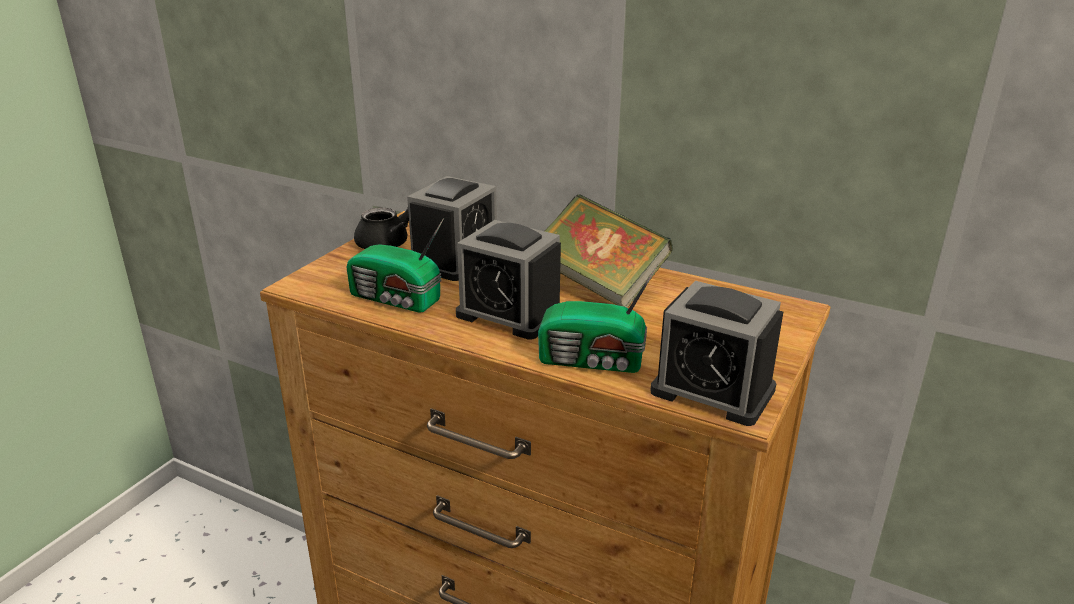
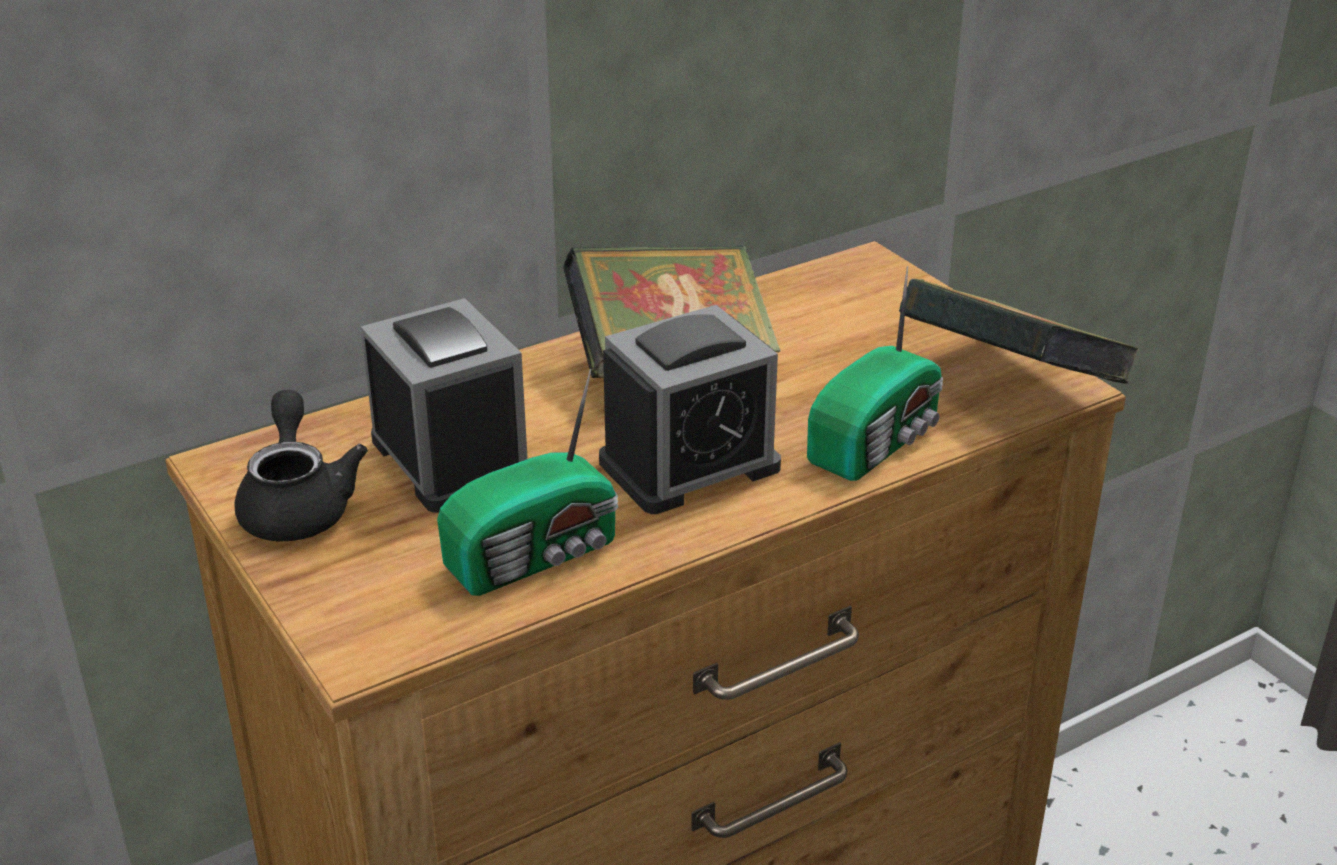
camera: 60 degrees left, 5 degrees up
alarm clock [650,281,783,426] -> book [899,279,1140,384]

